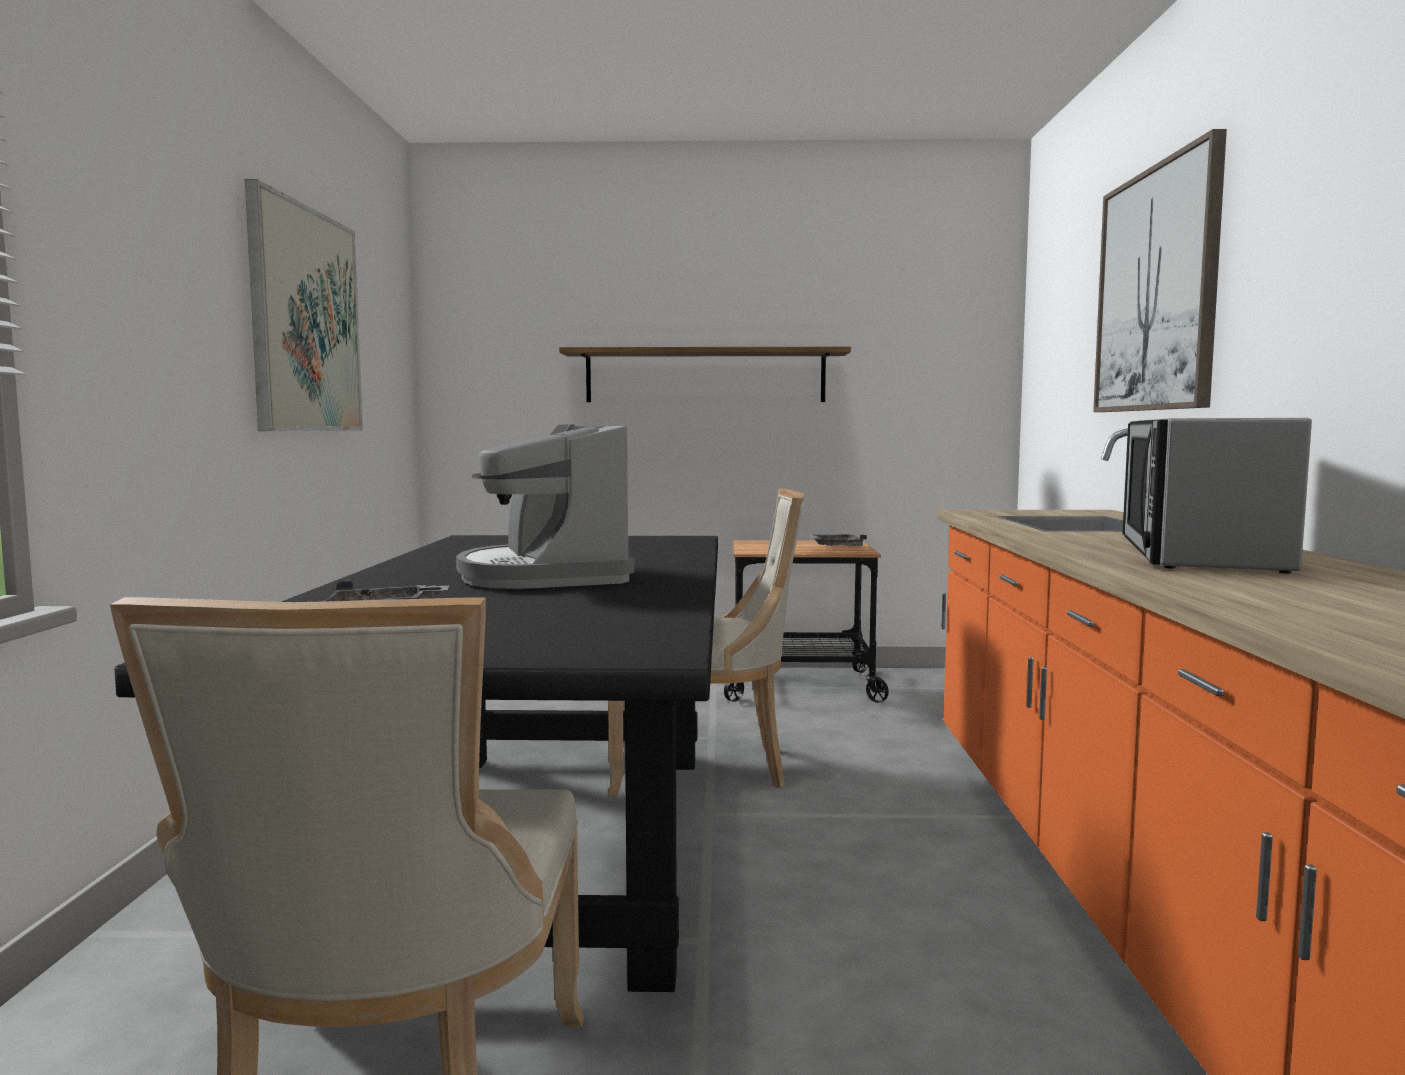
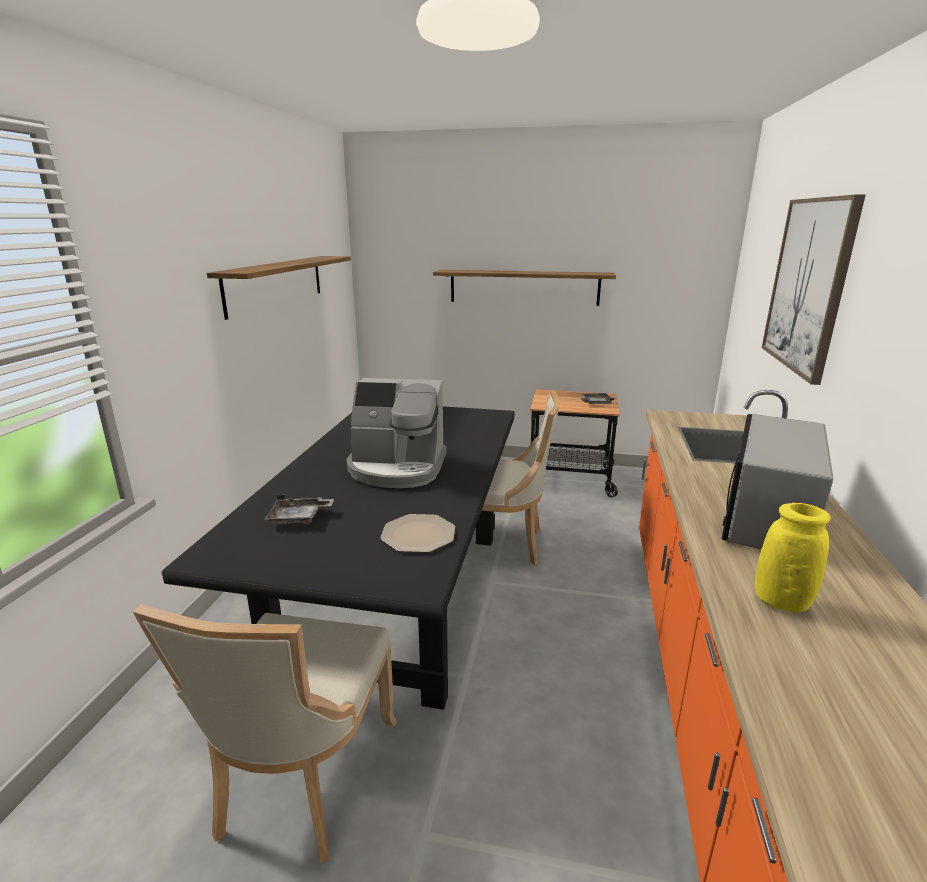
camera: 10 degrees right, 15 degrees up
picture [245,179,363,431] -> shelf [207,256,351,320]
coffee machine [456,424,635,589] -> coffee machine turned 75 degrees counterclockwise [347,378,447,488]
none -> plate [380,514,455,553]
none -> yellow vase [755,503,830,613]

